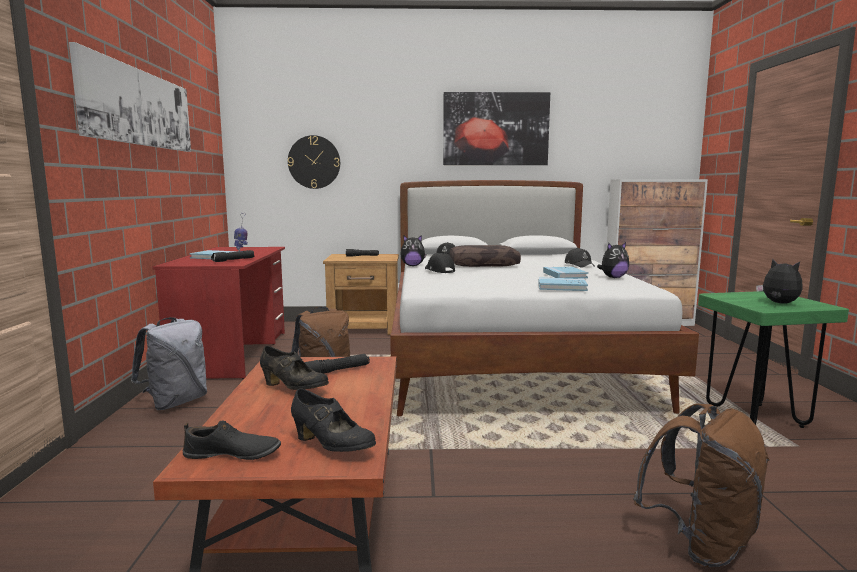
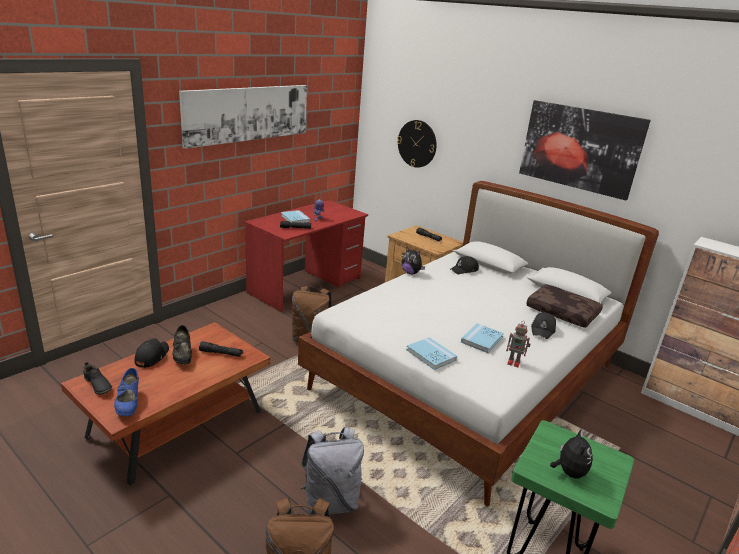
camera: 40 degrees right, 15 degrees up
grey backpack [131,317,207,410] -> grey backpack moved to [300,427,364,514]
black shoe [291,388,376,452] -> blue shoe [114,368,139,416]
black cap [425,253,455,273] -> black cap moved to [134,338,169,368]
brown pillow [450,245,521,267] -> brown pillow moved to [527,284,603,328]
plush toy [597,242,629,278] -> toy robot [506,322,531,367]

